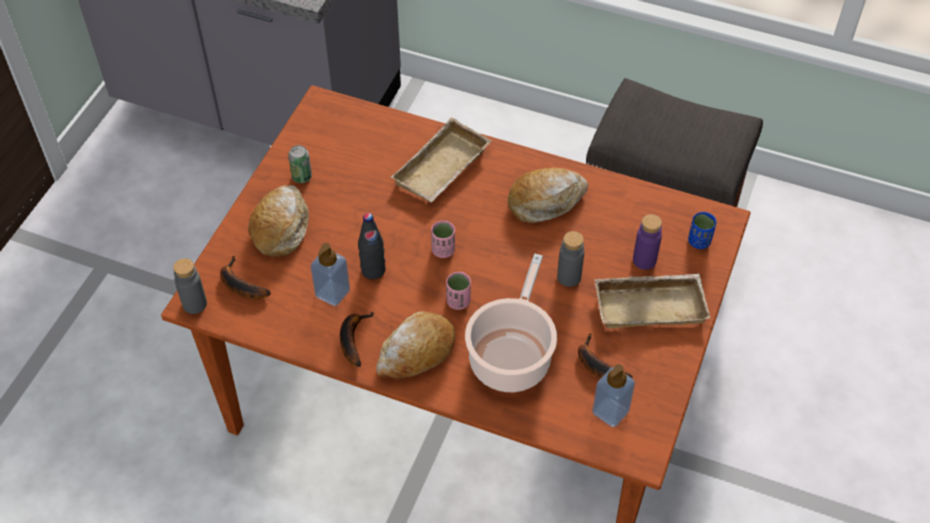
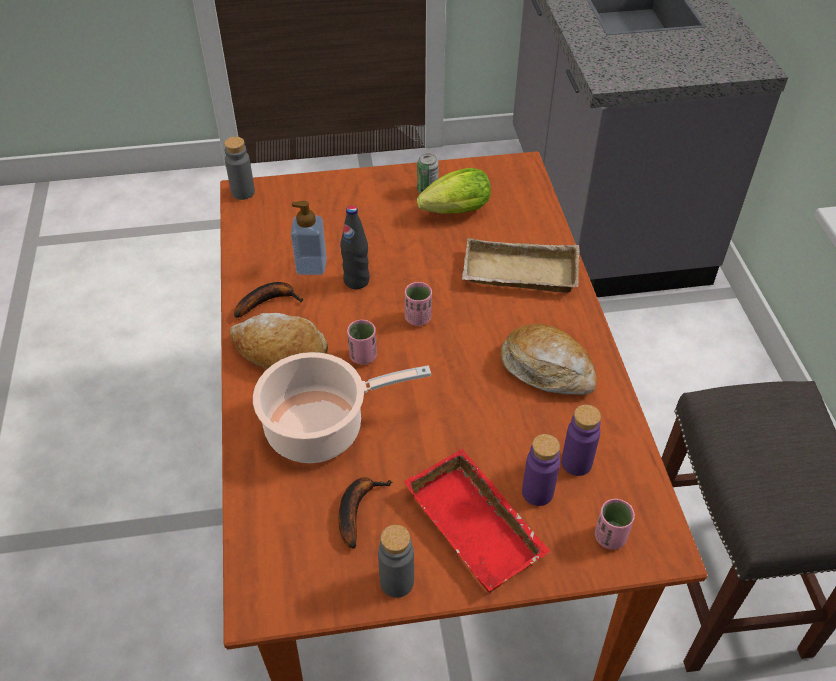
camera: 60 degrees right, 5 degrees down
banana [220,256,271,299] -> none
bread [248,185,309,257] -> none
grey bottle [557,231,584,287] -> grey bottle moved to [378,525,414,598]
soap dispenser [592,364,635,427] -> none
beige tray [594,274,710,328] -> red tray [404,449,550,593]
blue cup [688,212,716,249] -> pink cup [595,499,635,550]
none -> lettuce [417,168,491,214]
none -> purple bottle [561,405,601,476]

